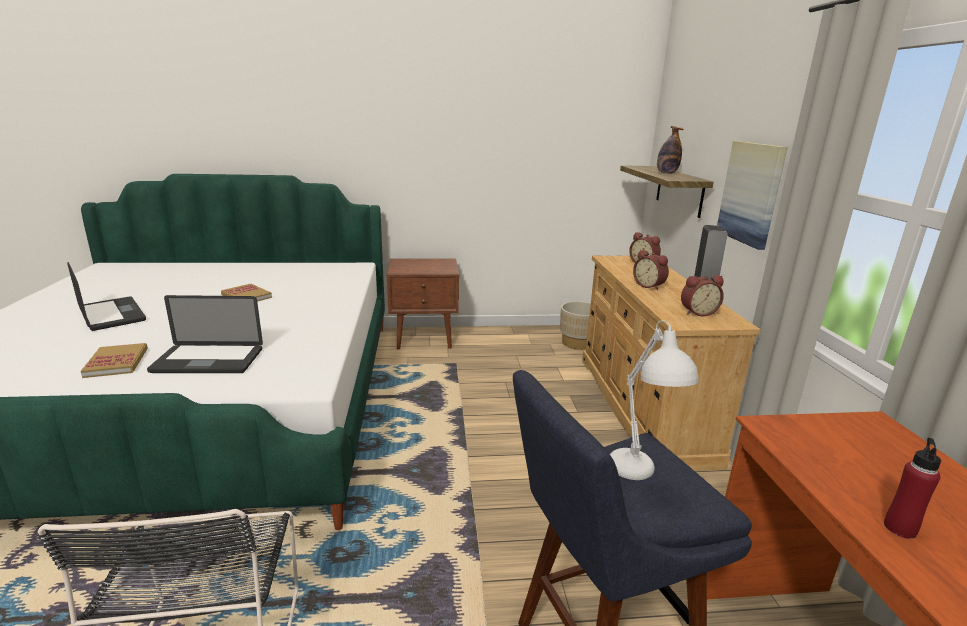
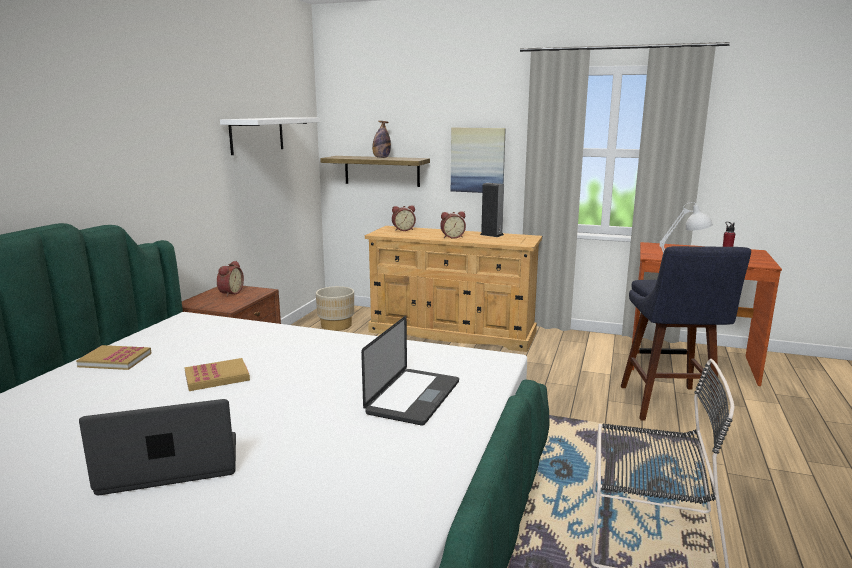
camera: 65 degrees left, 5 degrees down
book [81,343,148,378] -> book moved to [76,345,152,370]
alarm clock [681,275,724,316] -> alarm clock moved to [217,261,244,297]
none -> white shelf [220,117,320,155]

